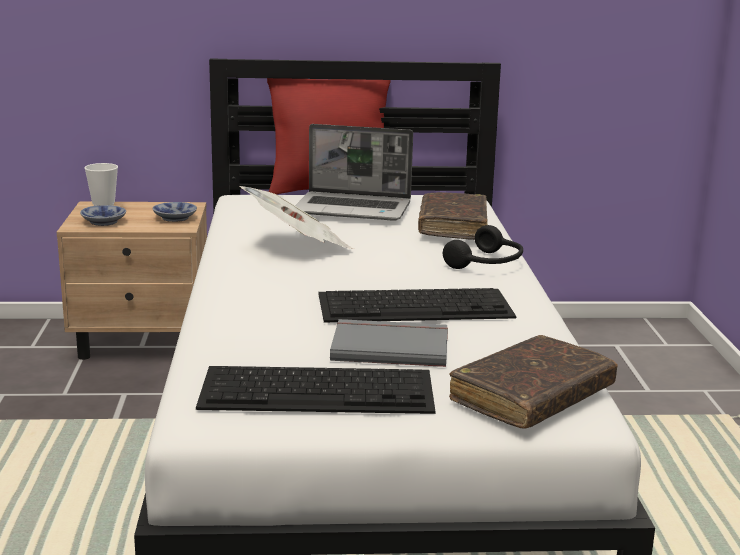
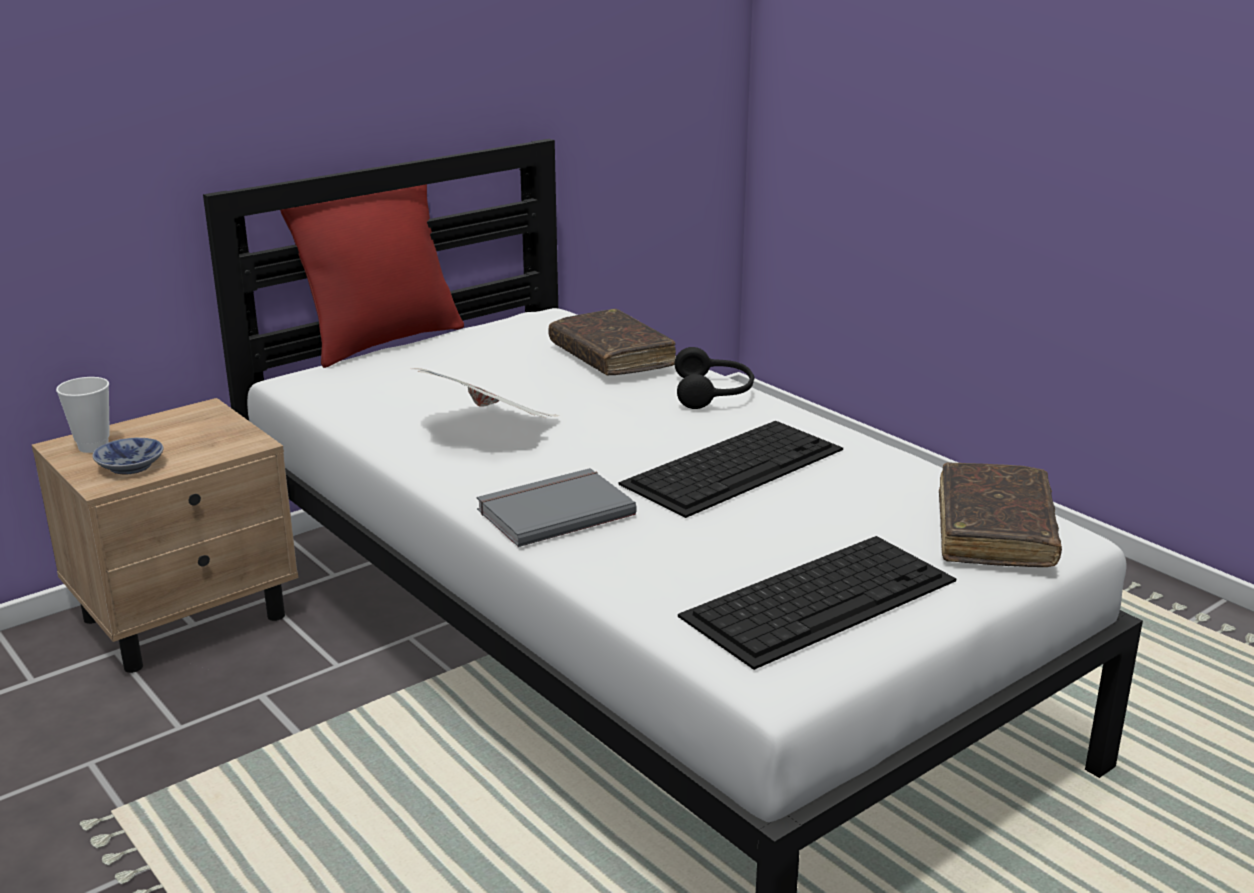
camera: 35 degrees left, 5 degrees up
bowl [152,202,197,222] -> none
laptop [295,124,413,221] -> none
grey book [330,319,448,367] -> grey book moved to [477,468,636,547]

